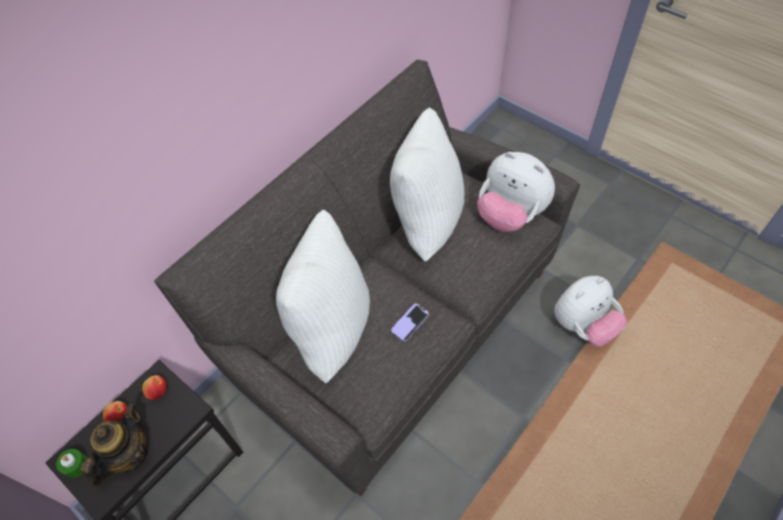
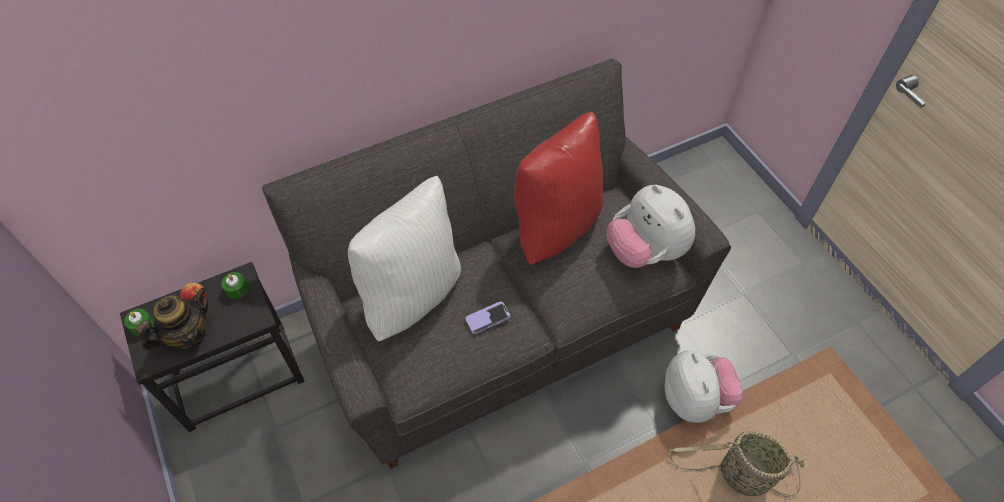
camera: 20 degrees right, 0 degrees up
apple [142,375,167,400] -> green candle [222,272,249,299]
white pillow [390,108,465,262] -> red pillow [514,112,603,265]
plush toy [554,276,627,347] -> plush toy turned 90 degrees counterclockwise [665,350,743,423]
none -> basket [670,431,804,497]

